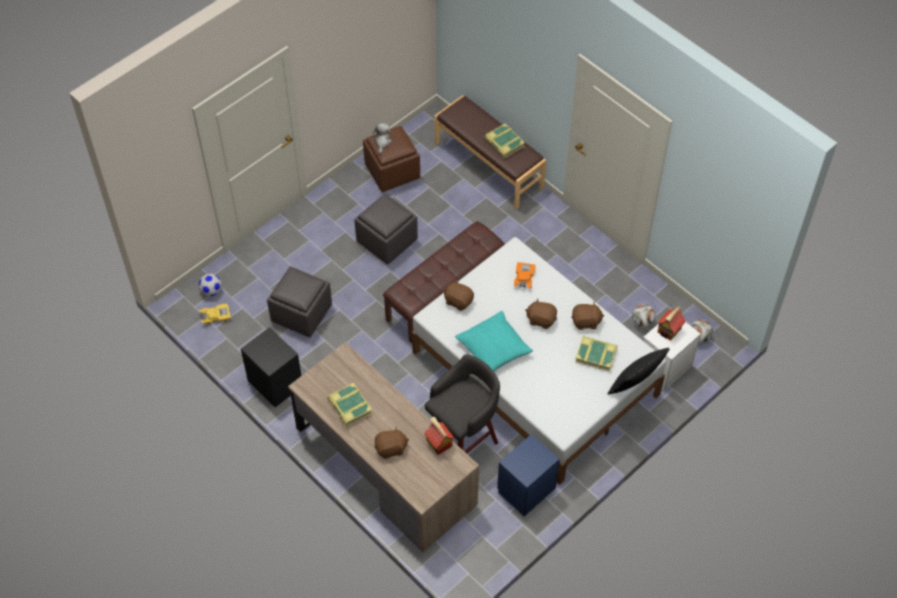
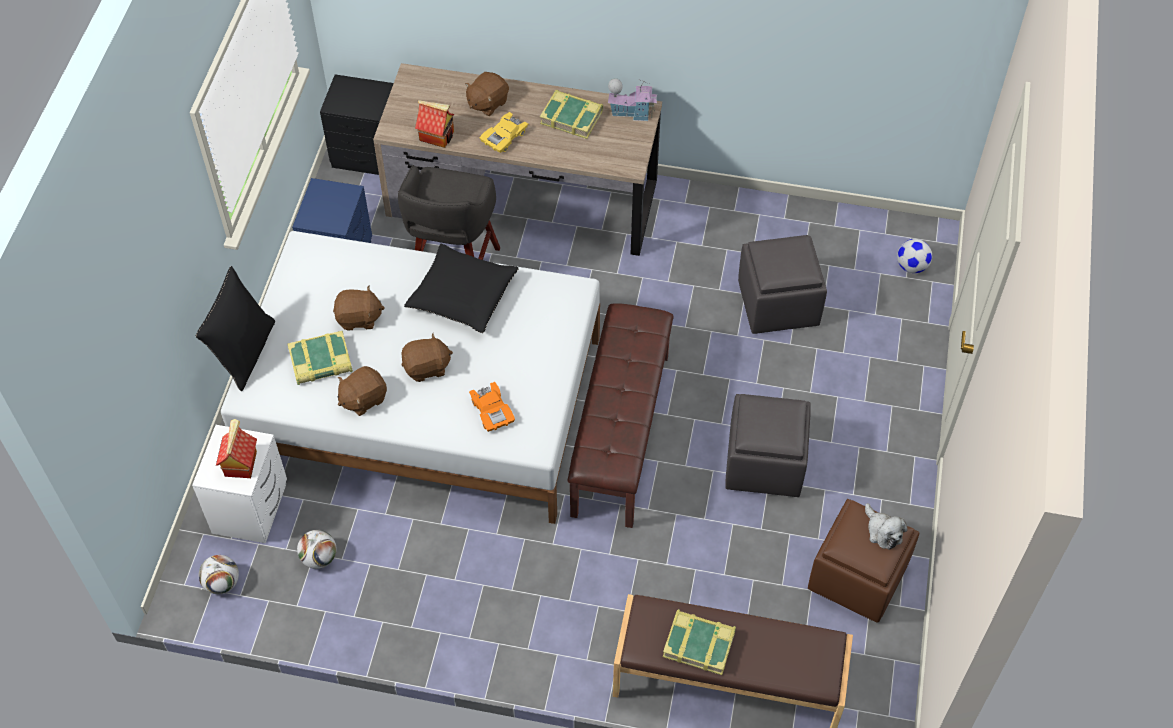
camera: 145 degrees right, 0 degrees up
yellow toy car [199,304,231,325] -> yellow toy car moved to [480,112,528,153]
black nightstand [241,327,301,407] -> black nightstand moved to [320,74,394,175]
brown plush toy [444,279,474,311] -> brown plush toy moved to [333,286,385,331]
turquoise pillow [455,311,533,371] -> black pillow [404,244,519,333]
none -> toy house [608,78,657,121]

